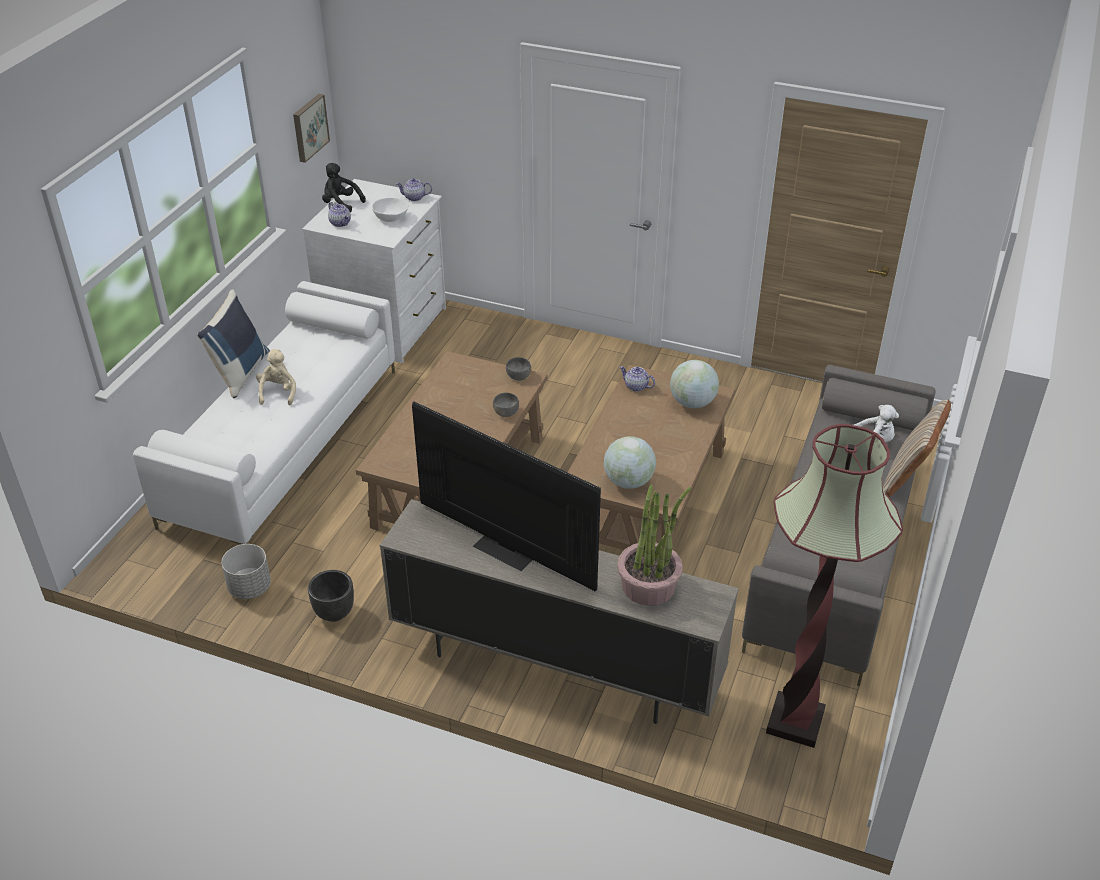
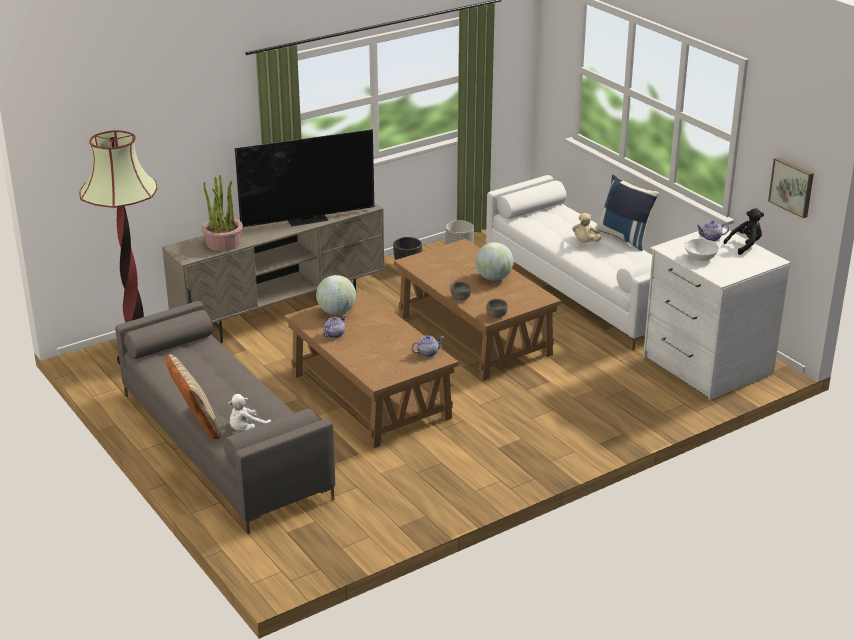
camera: 125 degrees right, 10 degrees down
beige plush toy [256,349,296,406] -> beige plush toy turned 75 degrees clockwise [572,213,601,243]
teapot [396,178,432,201] -> teapot moved to [323,315,346,338]
globe [670,360,719,408] -> globe moved to [475,242,514,281]

